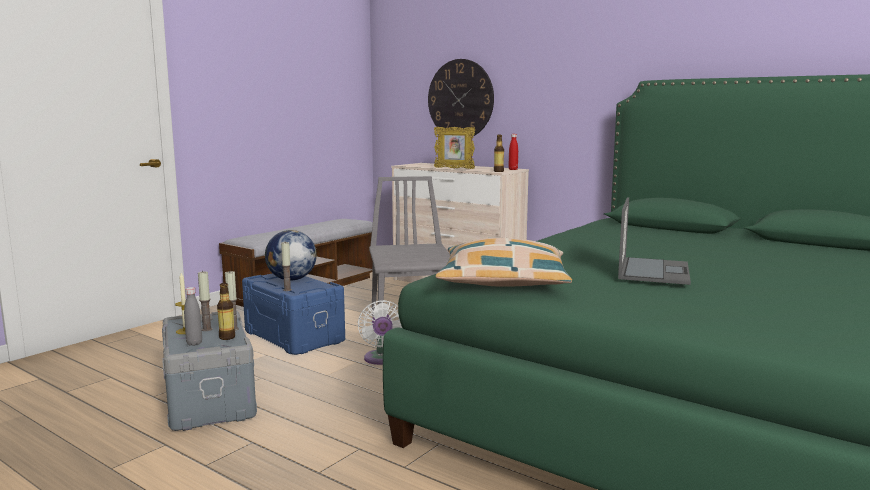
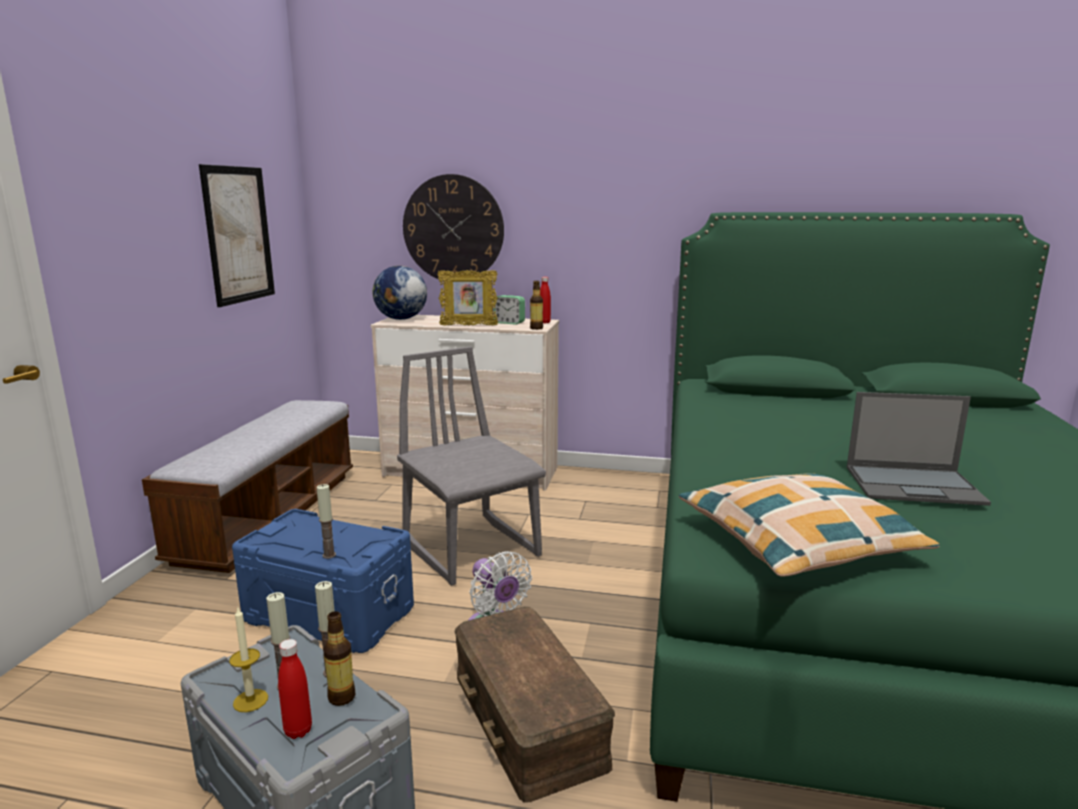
camera: 25 degrees left, 5 degrees up
grey bottle [184,287,202,346] -> red bottle [278,639,312,739]
globe [265,230,317,281] -> globe moved to [372,266,427,320]
laptop [618,198,691,285] -> laptop turned 105 degrees clockwise [847,392,991,506]
none -> picture [199,164,275,307]
none -> brown storage box [454,607,615,803]
none -> alarm clock [493,295,525,325]

